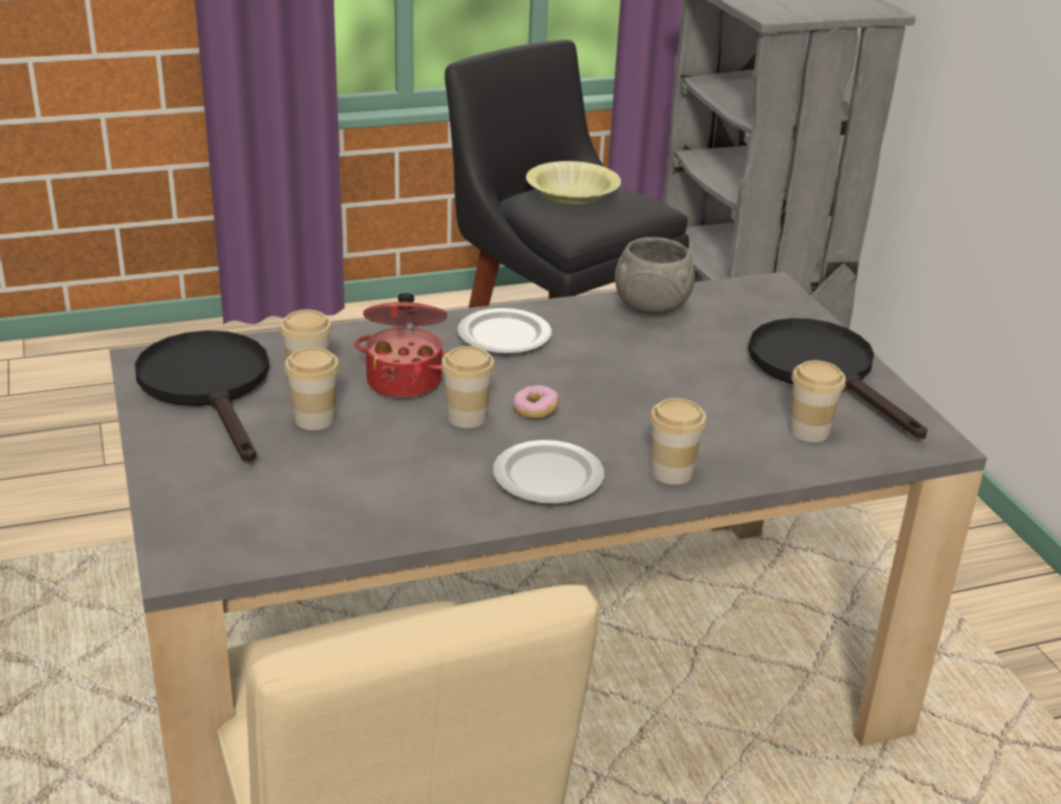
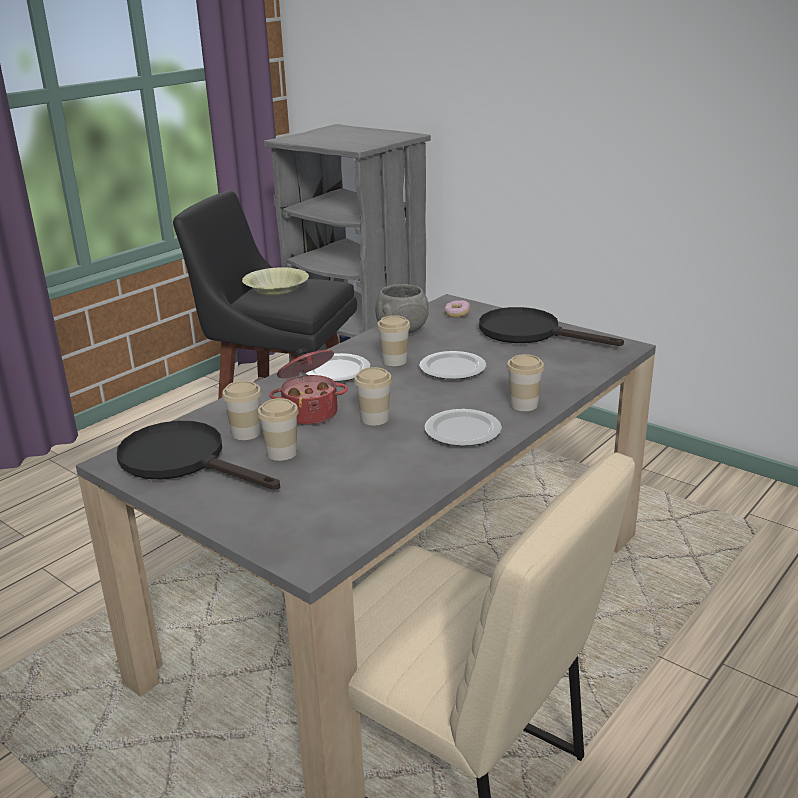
camera: 30 degrees left, 5 degrees down
donut [513,385,559,419] -> donut moved to [444,300,470,318]
cup [790,360,846,442] -> cup moved to [377,315,410,366]
none -> plate [419,351,486,379]

